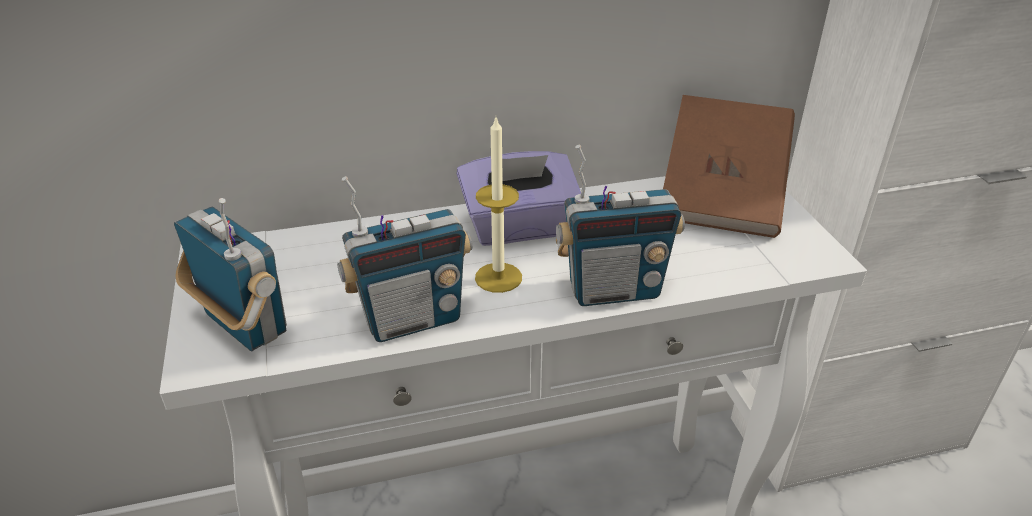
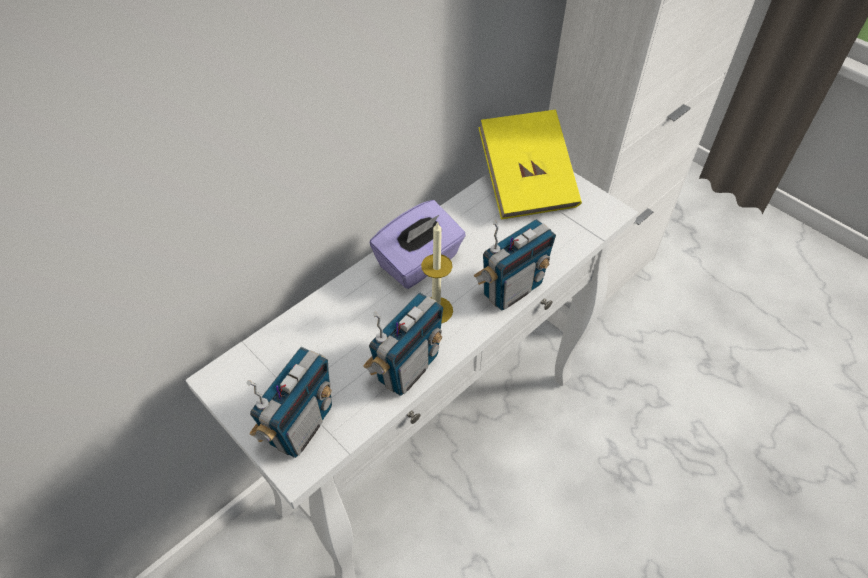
camera: 30 degrees left, 15 degrees up
radio [174,198,287,351] -> radio turned 105 degrees clockwise [247,347,332,458]
brown book [663,95,795,238] -> yellow book [478,110,582,220]

